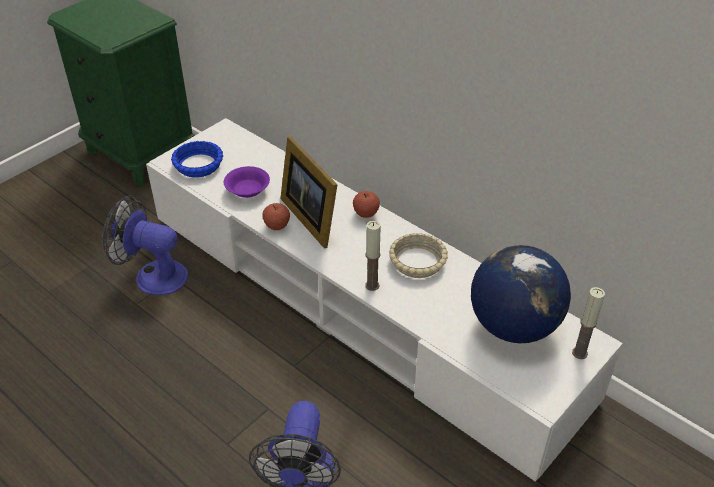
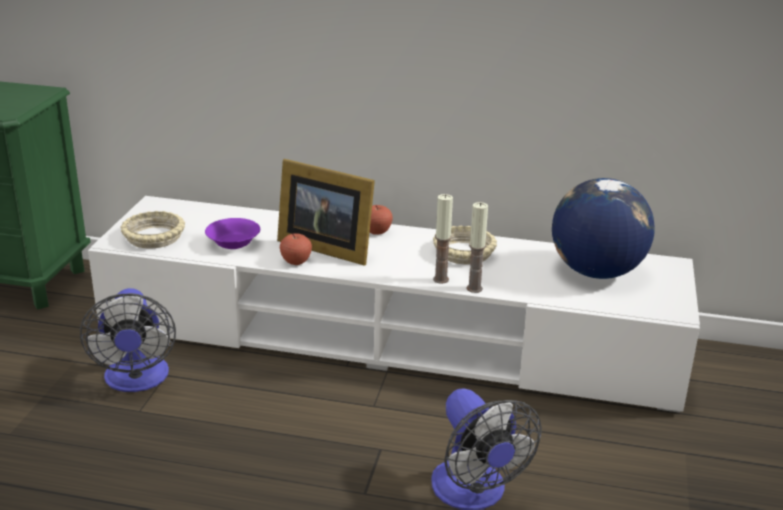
camera: 30 degrees left, 15 degrees down
fan [103,195,188,295] -> fan turned 90 degrees counterclockwise [80,288,176,392]
blue bowl [171,141,223,178] -> beige bowl [120,211,185,248]
candle [572,287,605,359] -> candle moved to [467,202,488,293]

